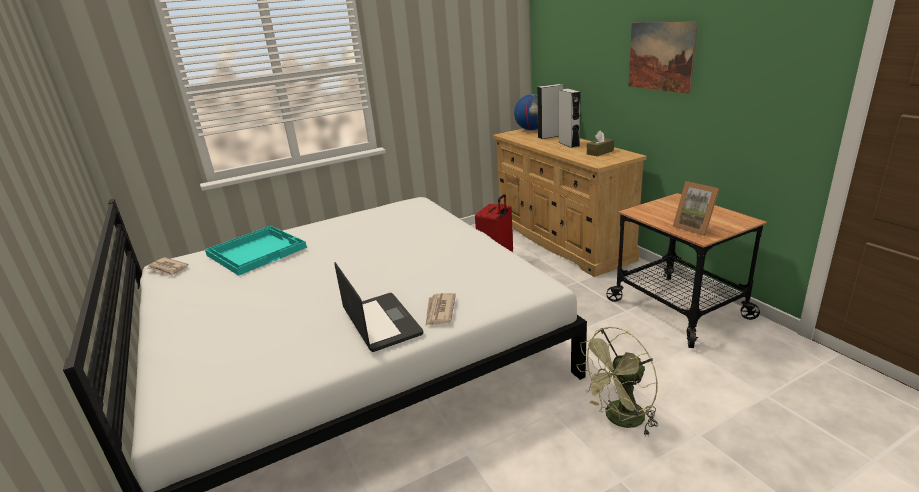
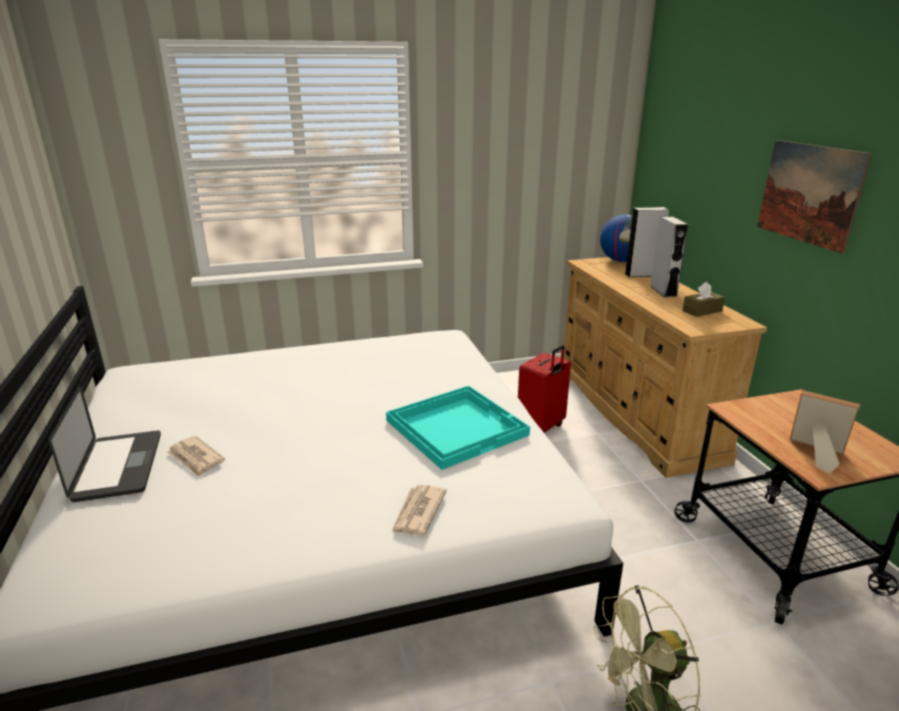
camera: 10 degrees right, 0 degrees up
newspaper [146,257,189,276] -> newspaper moved to [167,436,225,477]
turquoise tray [205,226,307,276] -> turquoise tray moved to [386,386,530,470]
laptop [334,262,423,352] -> laptop moved to [49,386,161,502]
picture frame [672,181,719,236] -> picture frame turned 150 degrees clockwise [790,390,860,474]

